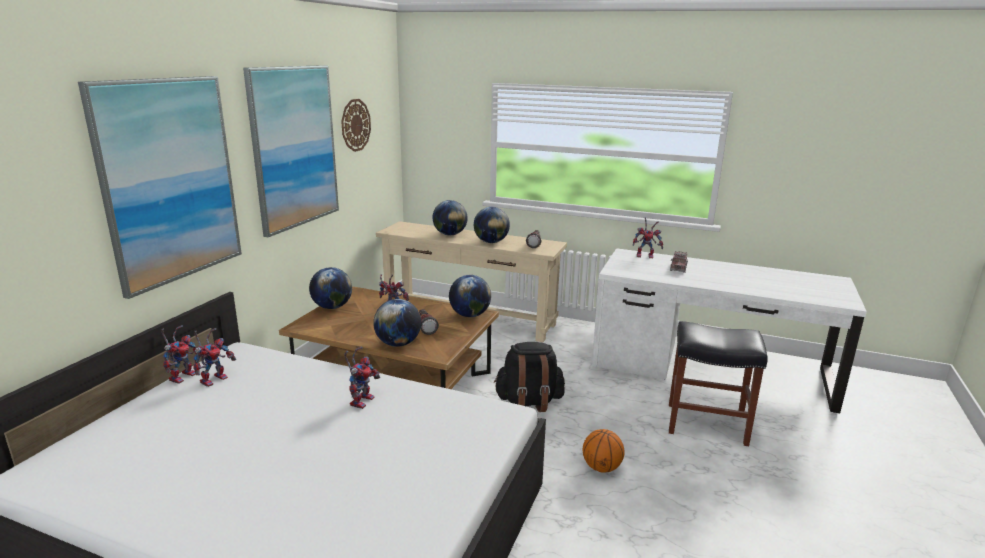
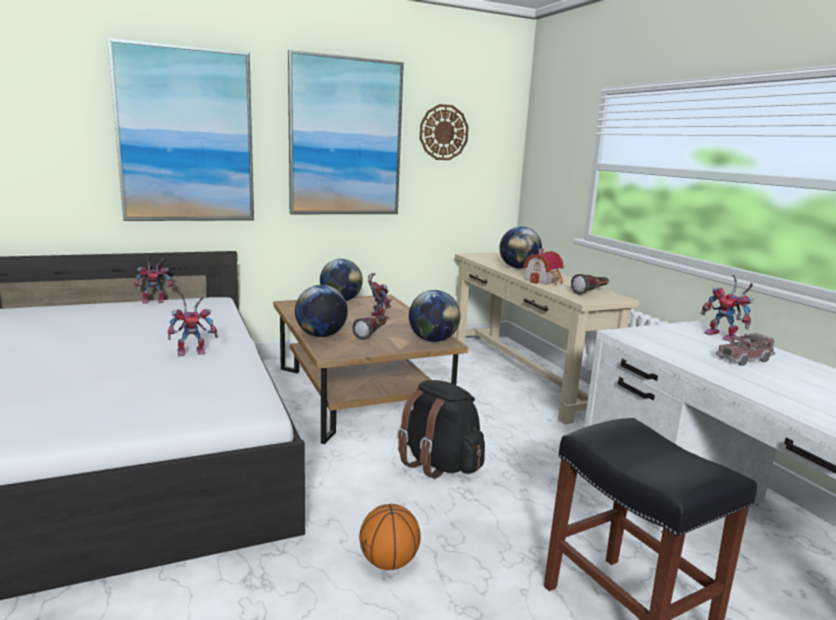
camera: 45 degrees right, 5 degrees down
toy robot [193,328,236,387] -> none
globe [474,207,510,243] -> toy house [523,248,564,285]

